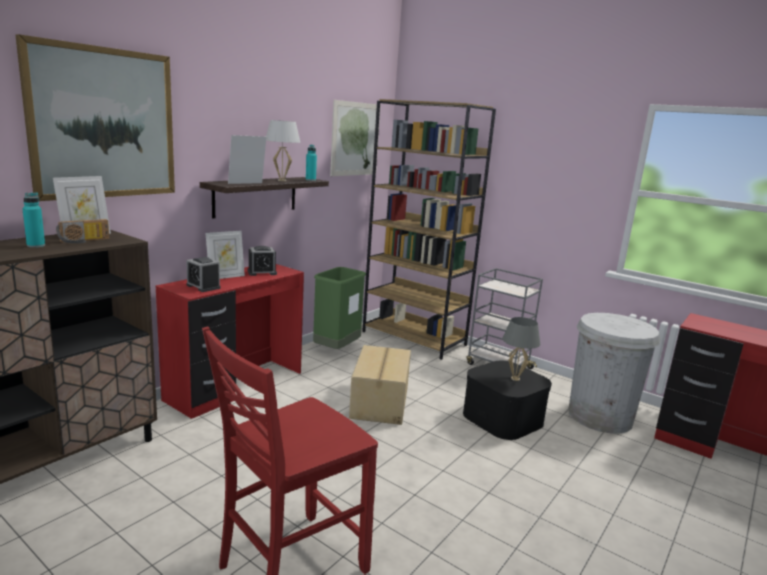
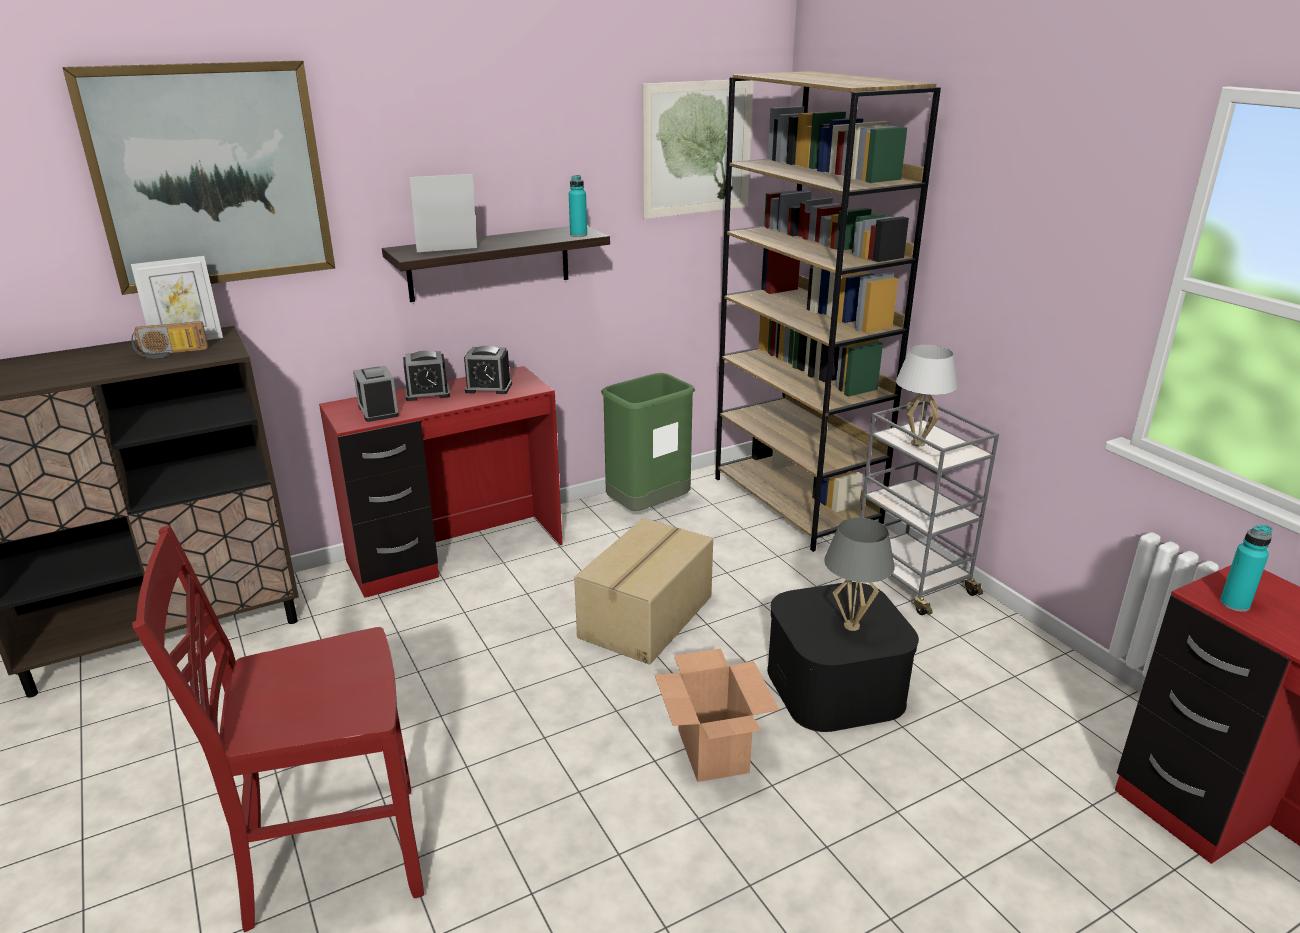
camera: 25 degrees right, 10 degrees up
turquoise bottle [22,192,45,248] -> turquoise bottle moved to [1220,525,1273,612]
picture frame [205,231,245,279] -> alarm clock [403,351,450,401]
white table lamp [266,120,300,181] -> white table lamp moved to [896,345,958,447]
white trash can [568,313,660,434] -> none
none -> cardboard box [654,648,779,782]

